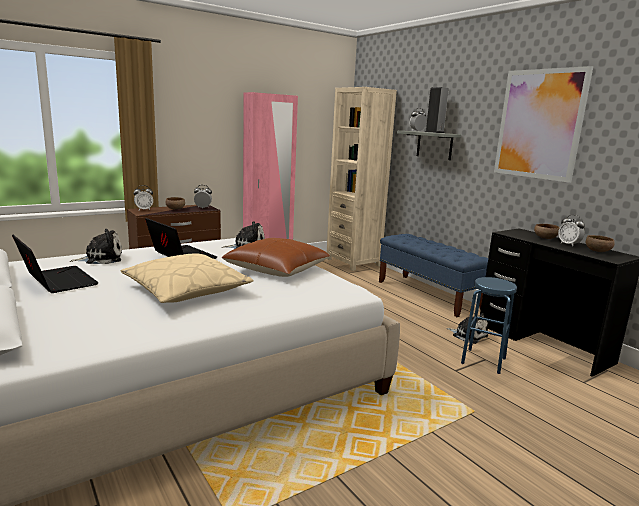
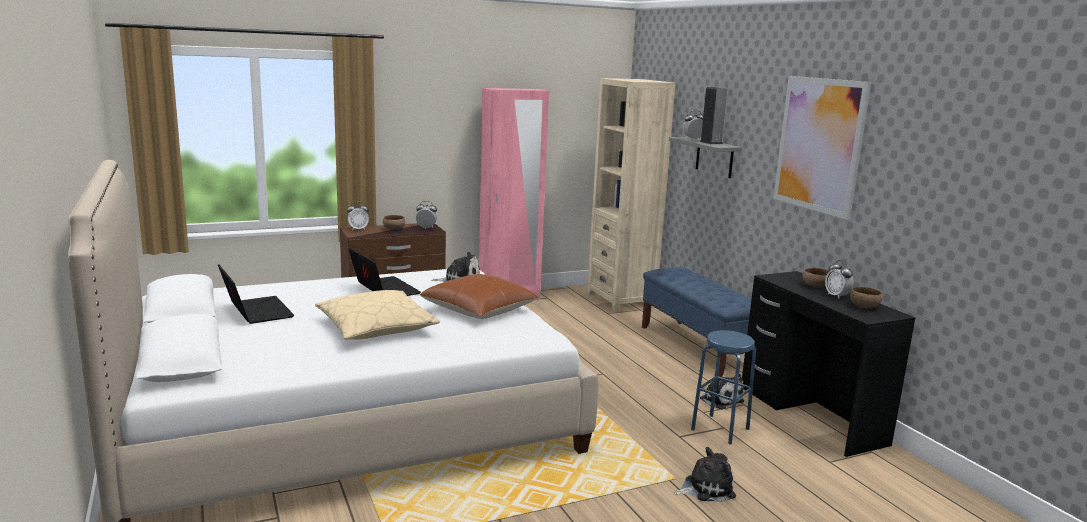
camera: 10 degrees right, 0 degrees up
plush toy [70,229,122,264] -> plush toy moved to [674,447,736,502]

